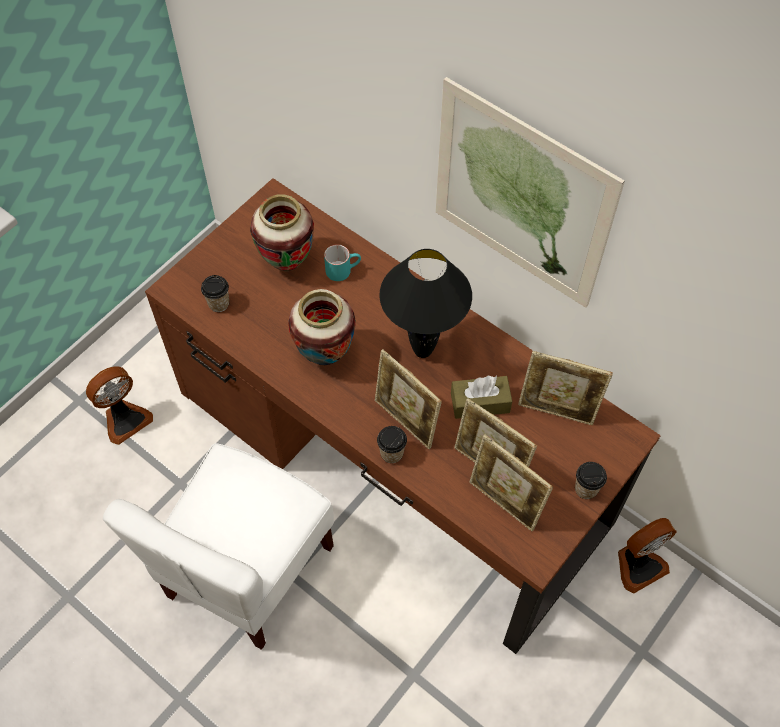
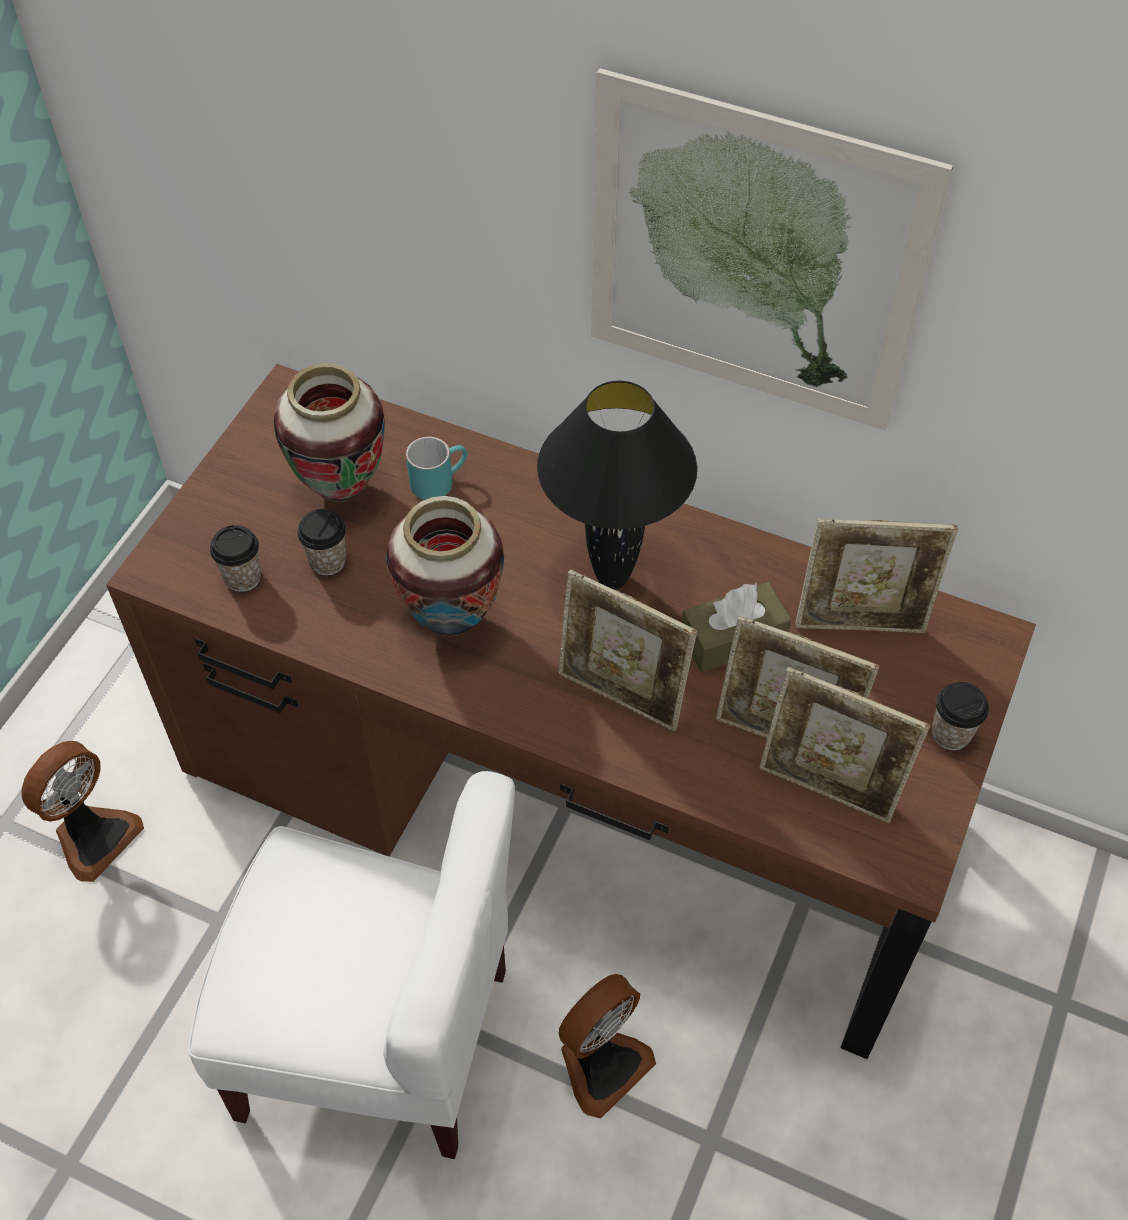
camera: 15 degrees left, 5 degrees down
white chair [103,443,334,650] -> white chair turned 90 degrees counterclockwise [188,771,515,1159]
cup [377,426,407,463] -> cup moved to [297,509,346,575]
fan [618,518,677,594] -> fan moved to [559,974,656,1118]

